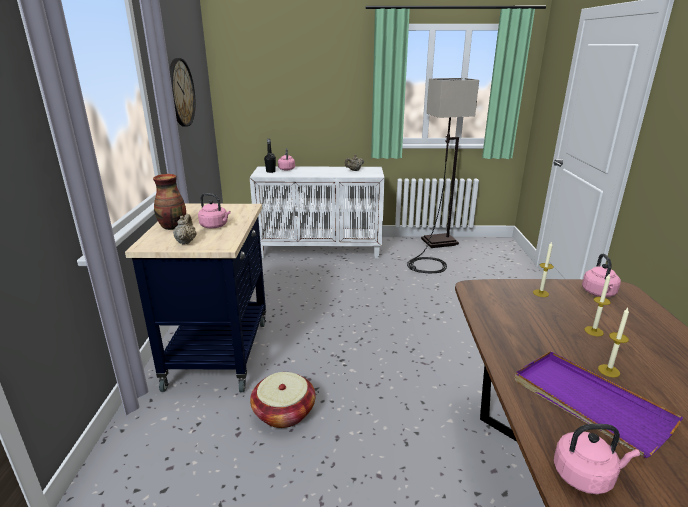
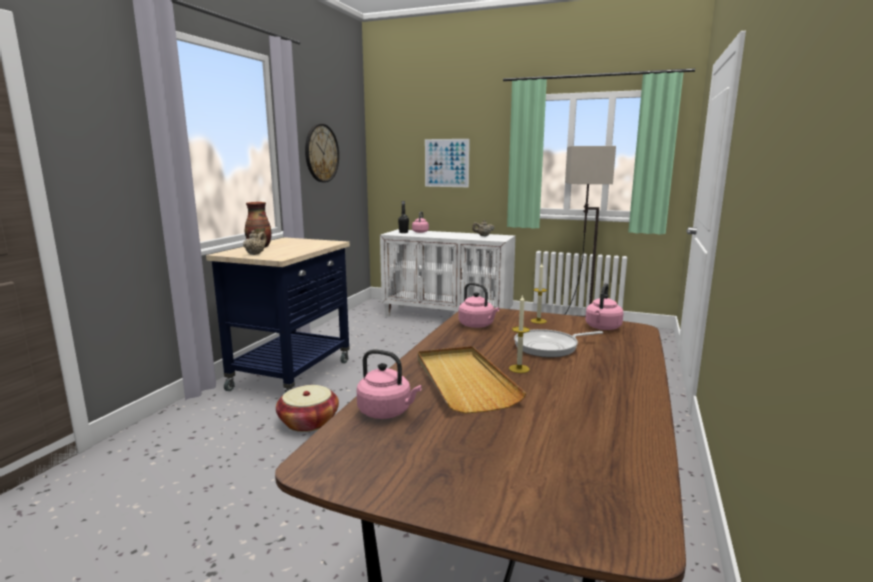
camera: 20 degrees right, 10 degrees down
pink kettle [198,193,231,228] -> pink kettle moved to [459,282,499,328]
purple tray [515,351,683,458] -> beige tray [418,346,526,414]
candle [584,273,611,336] -> frying pan [514,329,603,357]
none -> picture [425,139,470,187]

